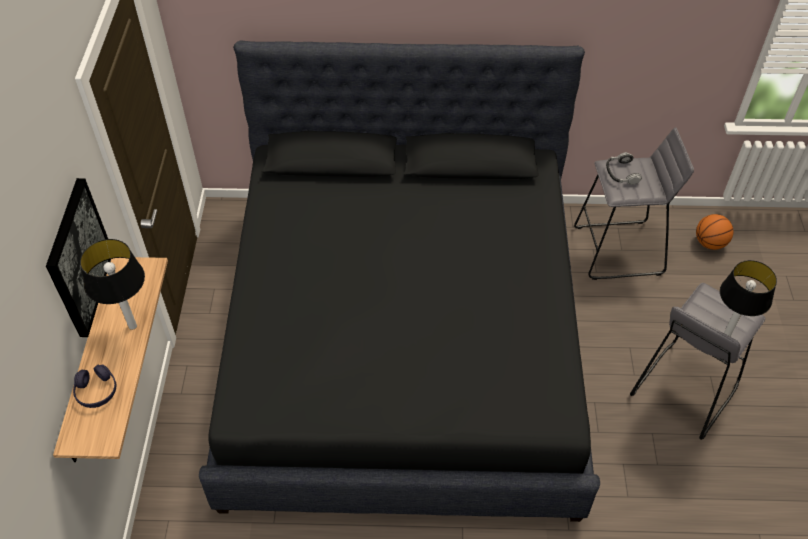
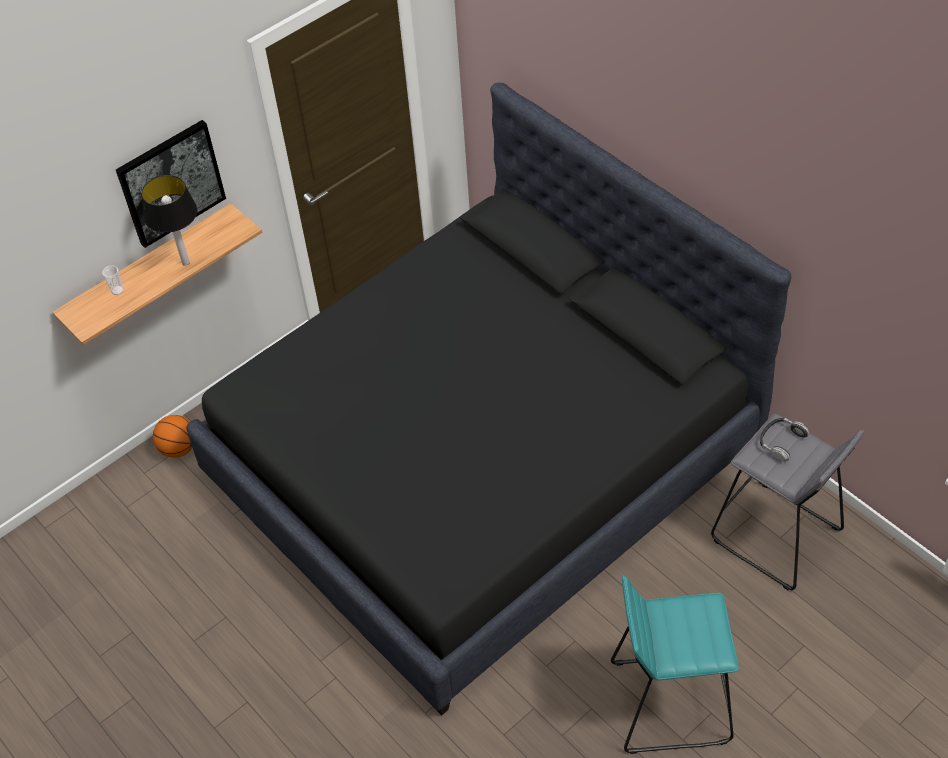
camera: 50 degrees right, 0 degrees up
purple headphones [73,364,116,408] -> cup [102,265,124,295]
grey stool [630,283,765,440] -> turquoise stool [611,575,739,754]
basketball [696,214,733,250] -> basketball moved to [153,415,192,458]
table lamp [720,260,777,336] -> none

